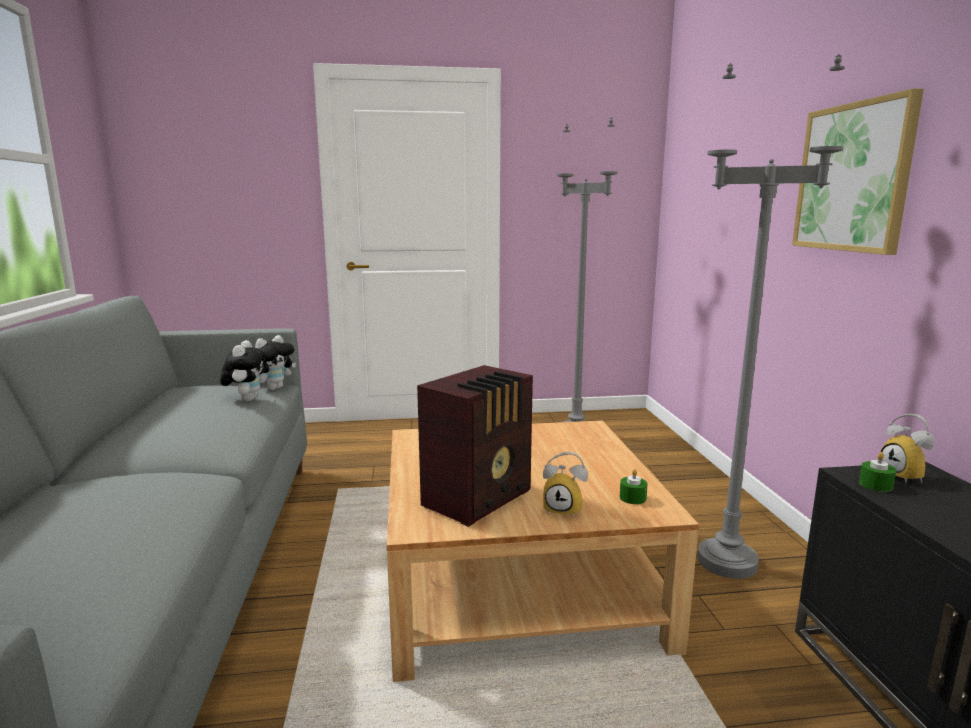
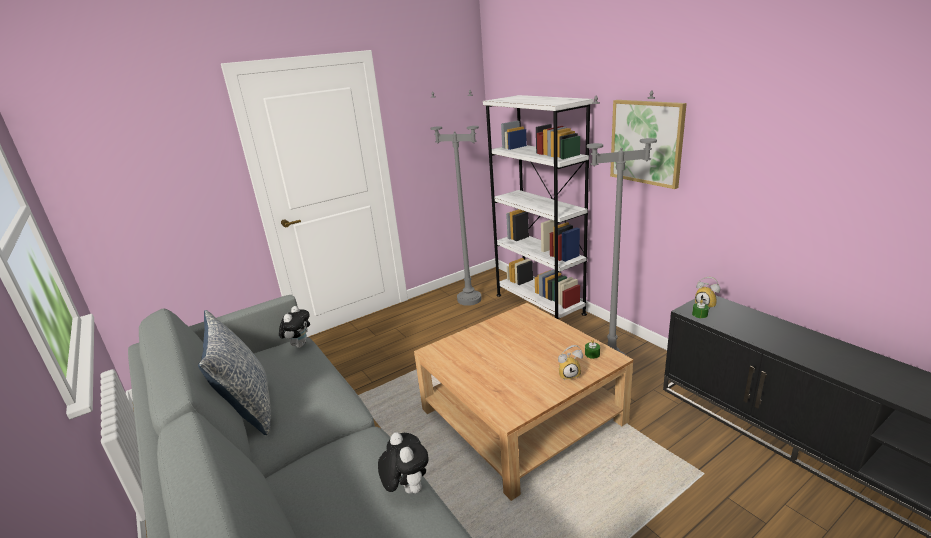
camera: 25 degrees left, 10 degrees up
plush toy [220,340,267,401] -> plush toy moved to [378,432,429,494]
radio [417,365,533,527] -> none
none -> pillow [198,310,271,435]
none -> white bookcase [483,95,594,319]

